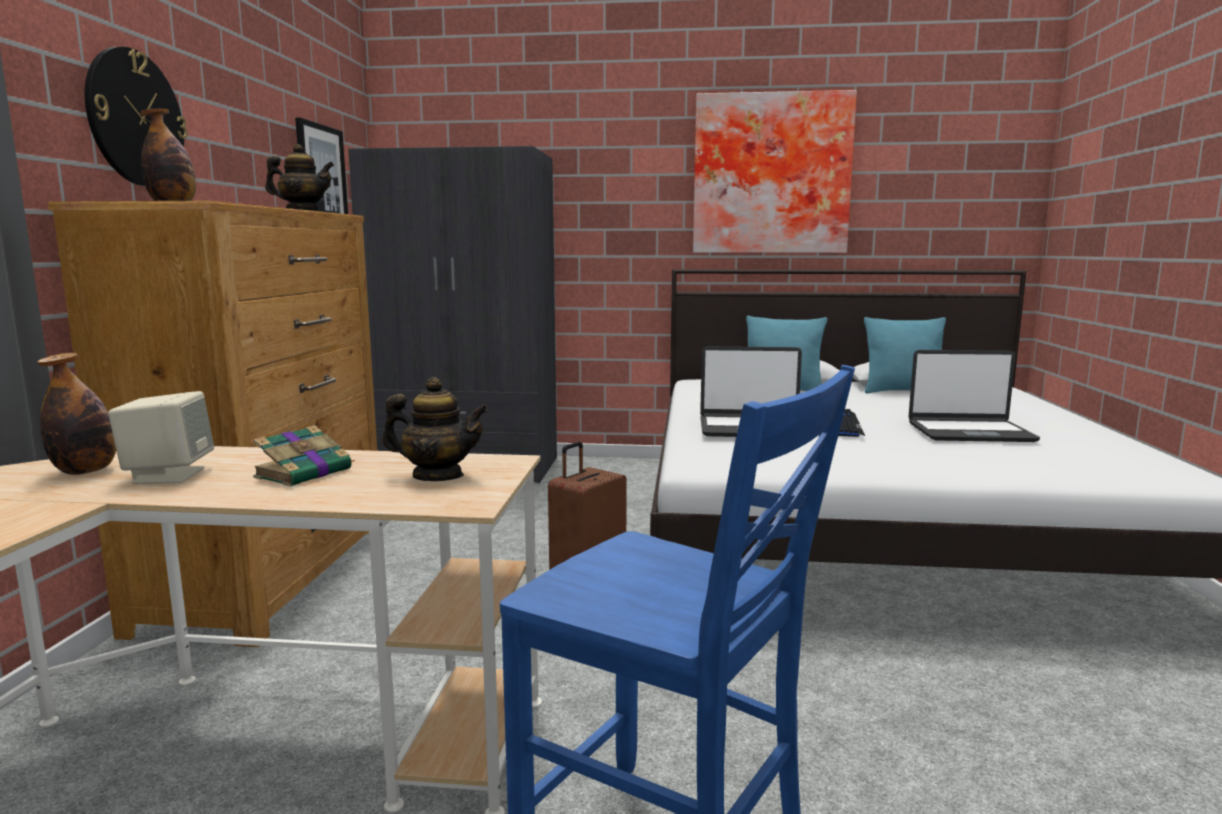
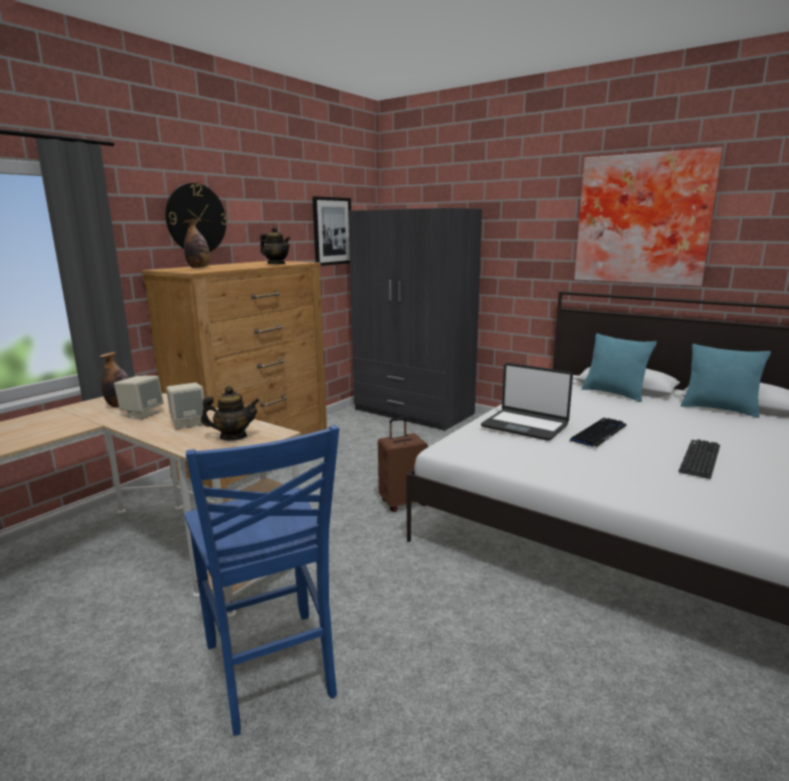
camera: 30 degrees right, 5 degrees up
book [253,425,355,487] -> beige speaker [166,383,204,429]
teapot [382,377,489,481] -> teapot turned 45 degrees counterclockwise [201,386,260,441]
laptop [909,350,1040,442] -> keyboard [678,439,720,479]

